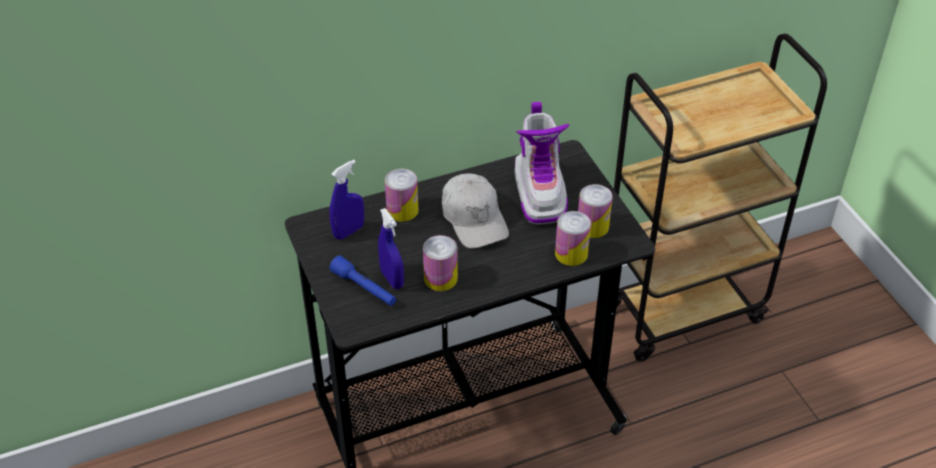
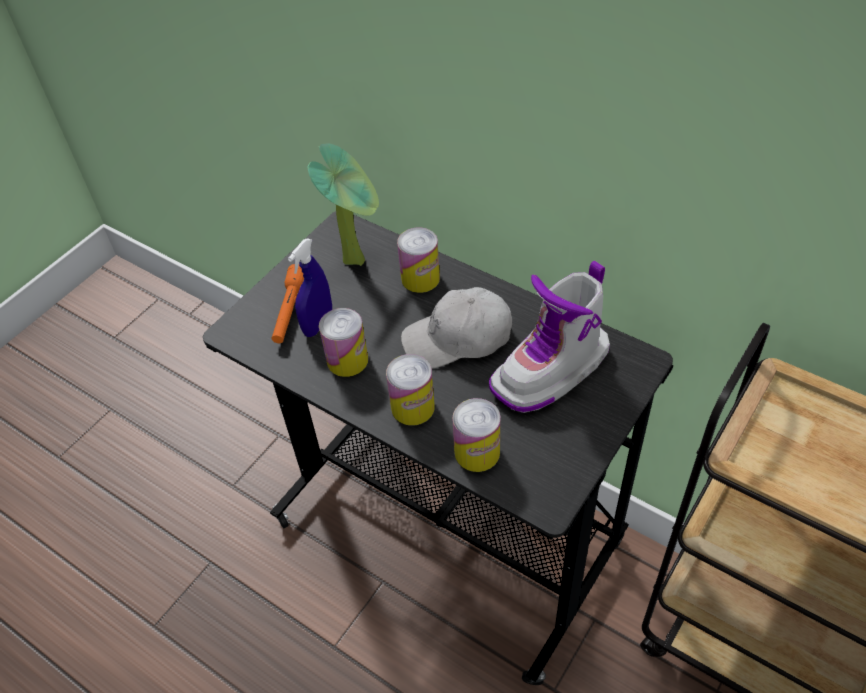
camera: 60 degrees right, 5 degrees up
blue spray bottle [330,160,364,240] -> potted plant [307,143,379,266]
blue flashlight [330,255,396,306] -> orange flashlight [271,264,304,343]
white cap [442,173,509,249] -> white cap turned 45 degrees clockwise [401,287,512,369]
can [578,184,613,238] -> can moved to [386,354,435,426]

